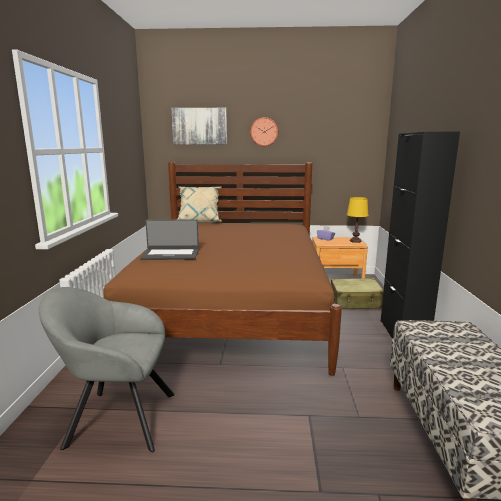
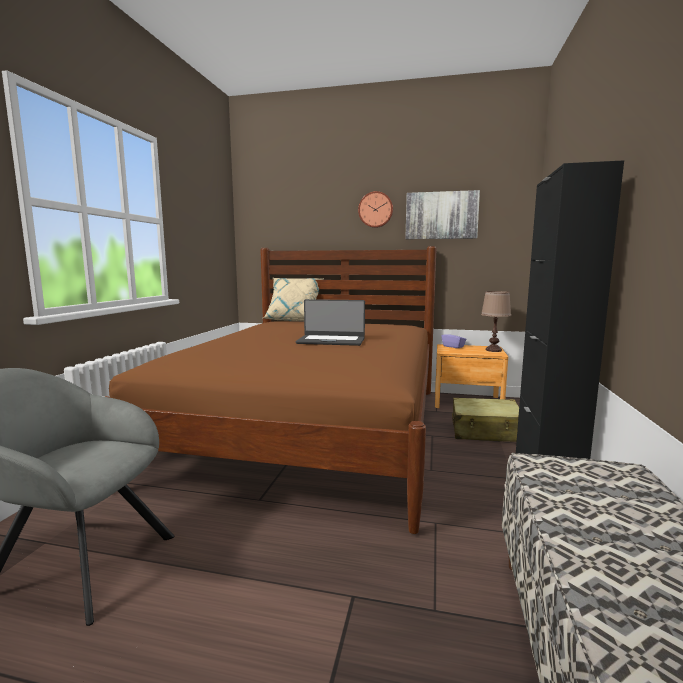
camera: 10 degrees right, 5 degrees down
laptop [140,219,199,260] -> laptop moved to [296,299,365,346]
picture [171,108,227,145] -> picture moved to [405,190,480,239]
yellow table lamp [347,197,369,243] -> brown table lamp [481,291,511,352]

